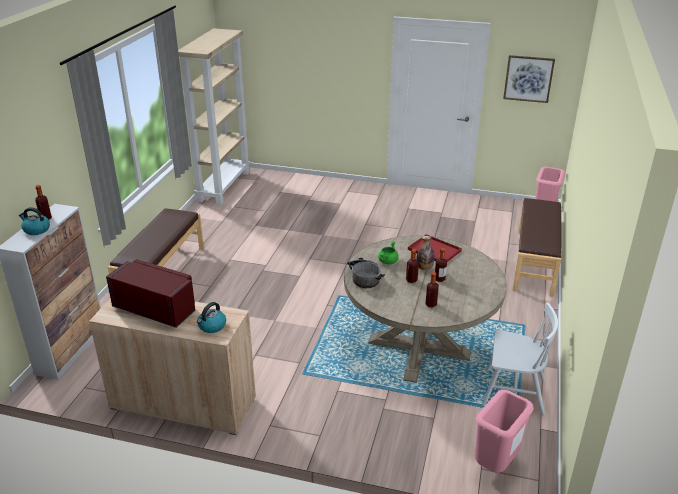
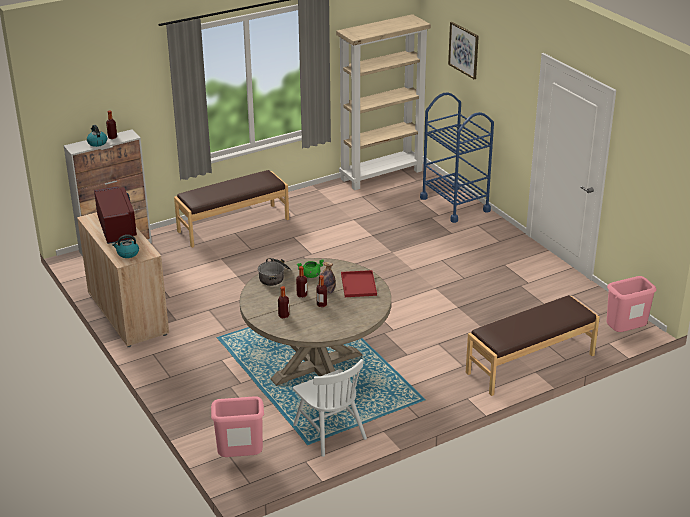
camera: 45 degrees right, 0 degrees up
picture [503,55,555,103] -> picture moved to [448,22,479,79]
none -> blue cart [420,92,494,223]

